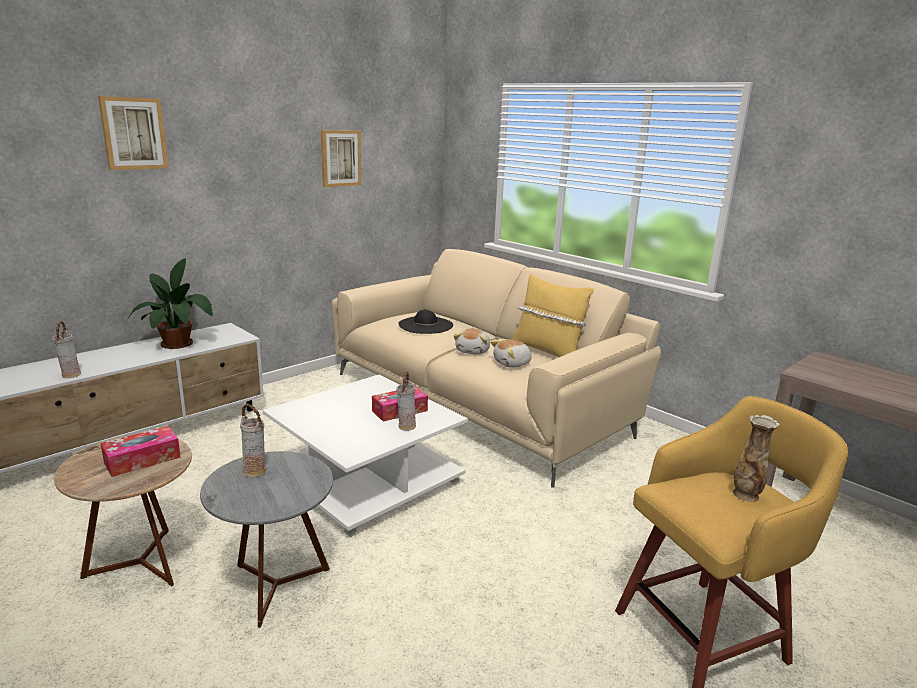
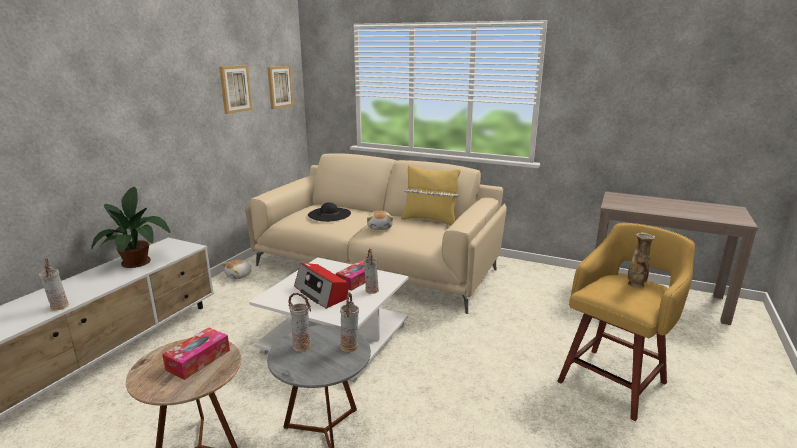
camera: 20 degrees left, 0 degrees up
picture [98,96,168,170] -> picture moved to [267,66,293,109]
plush toy [490,339,532,368] -> plush toy moved to [221,260,252,280]
none -> radio [294,263,348,309]
none -> vase [340,292,359,352]

